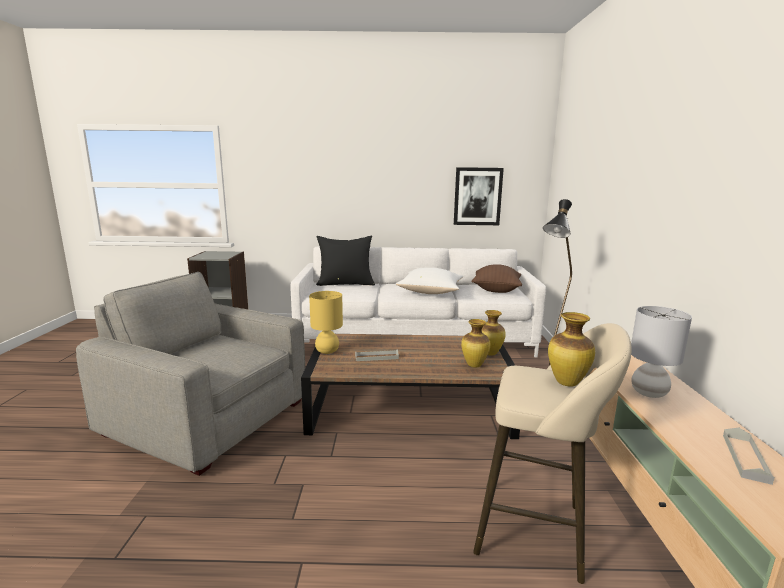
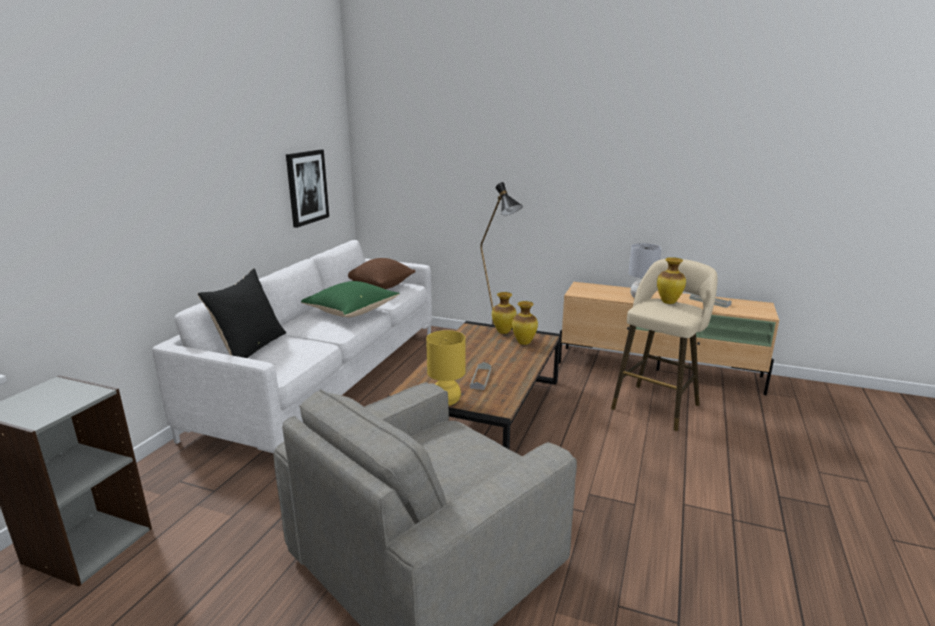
camera: 70 degrees left, 5 degrees up
white pillow [396,267,464,294] -> green pillow [301,281,400,317]

